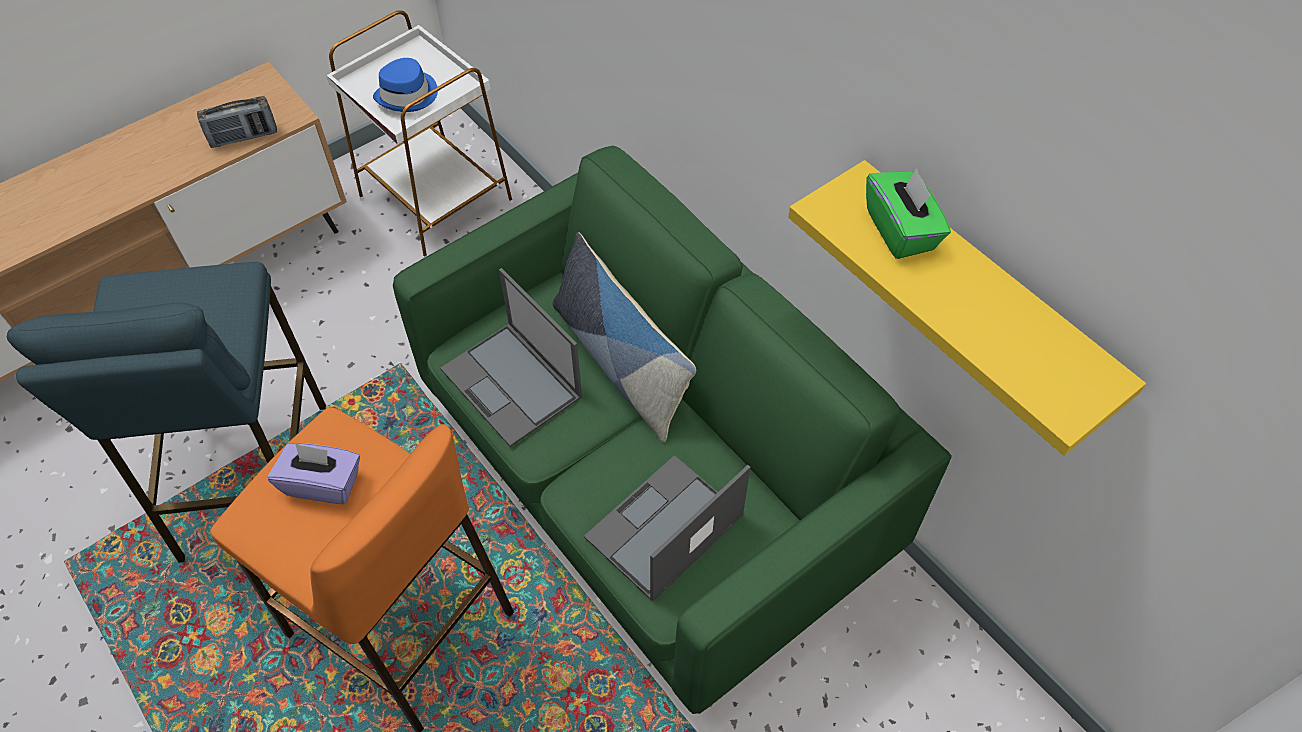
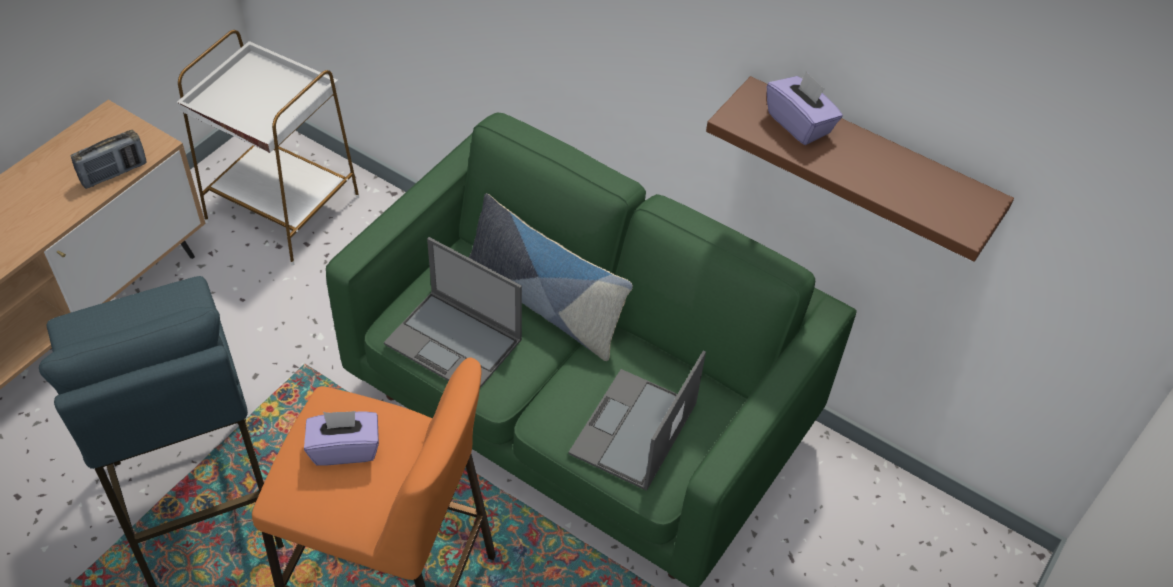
camera: 20 degrees left, 5 degrees down
blue hat [373,58,438,112] -> none
yellow shelf [788,160,1146,456] -> brown shelf [706,76,1014,262]
green tissue box [866,168,951,259] -> purple tissue box [767,71,843,145]

